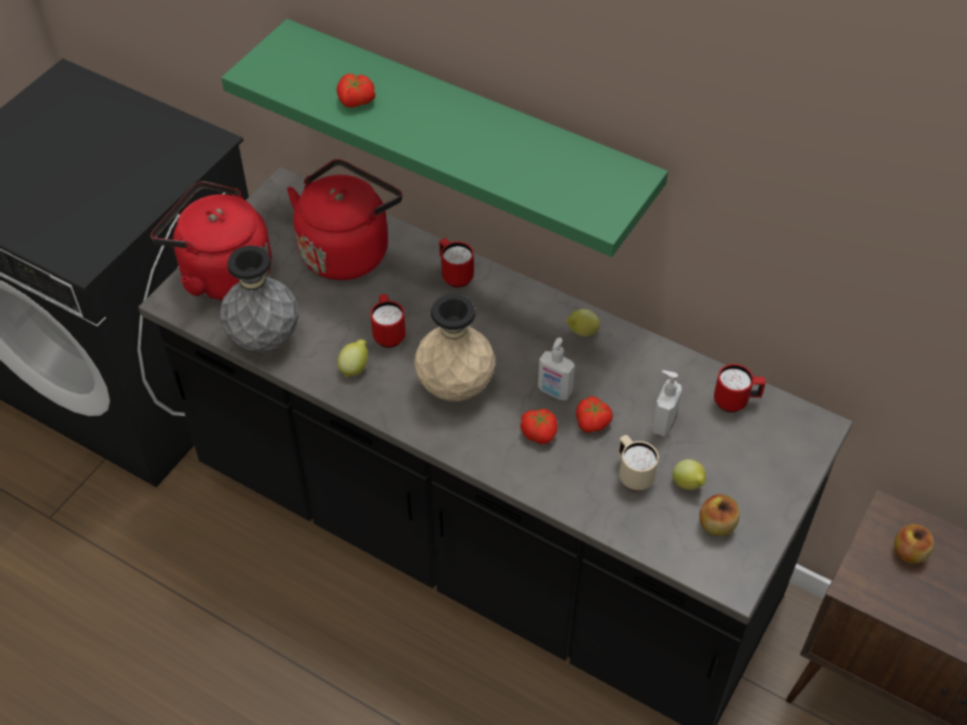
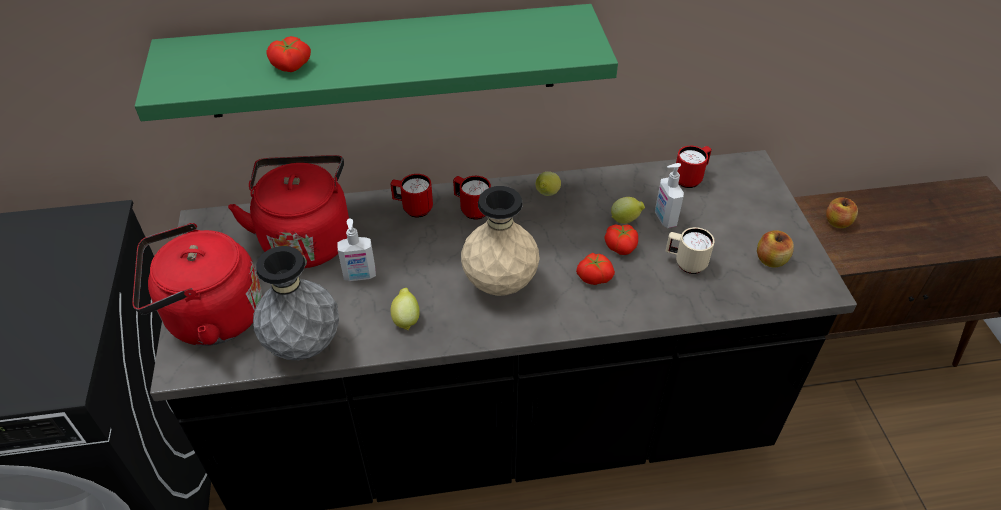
camera: 40 degrees left, 5 degrees down
red mug [370,294,406,348] -> red mug moved to [453,176,491,220]
soap dispenser [538,338,575,400] -> soap dispenser moved to [337,219,376,281]
lemon [673,459,706,490] -> lemon moved to [611,197,645,224]

